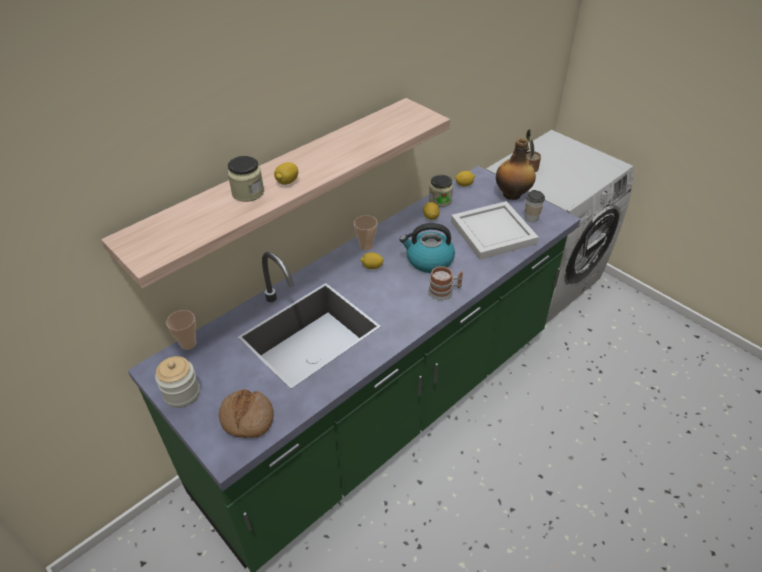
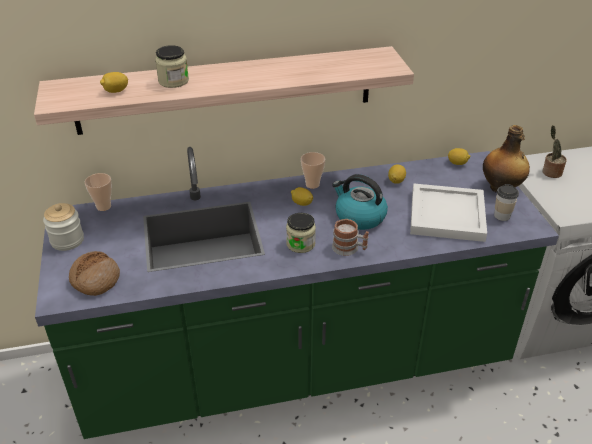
camera: 30 degrees right, 5 degrees down
lemon [274,162,298,185] -> lemon moved to [100,72,128,93]
jar [429,175,453,207] -> jar moved to [286,213,316,253]

